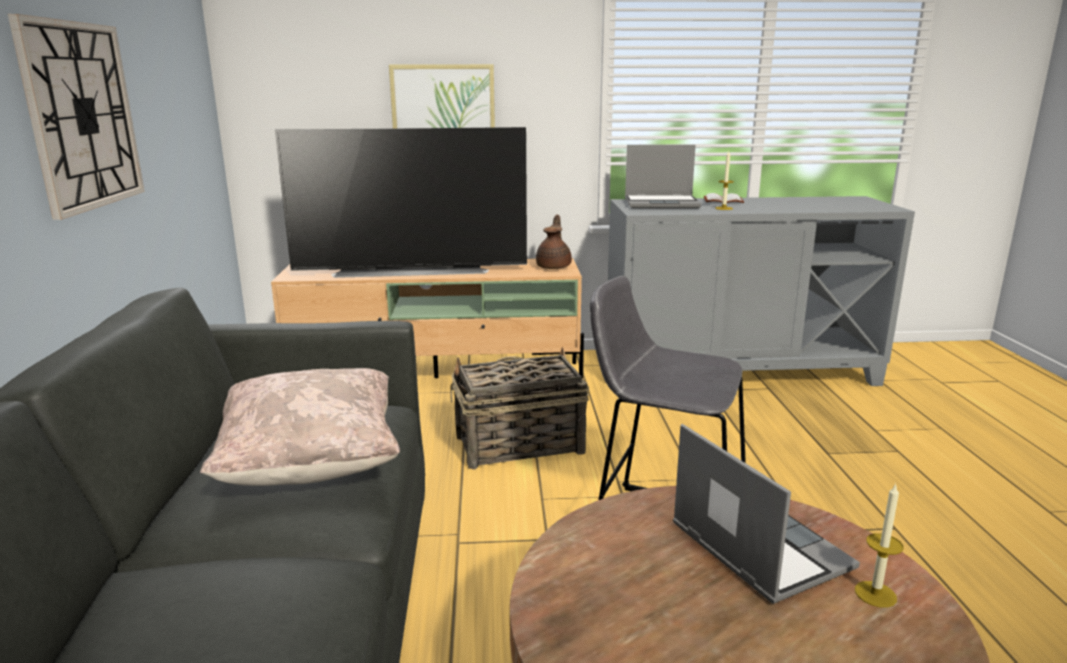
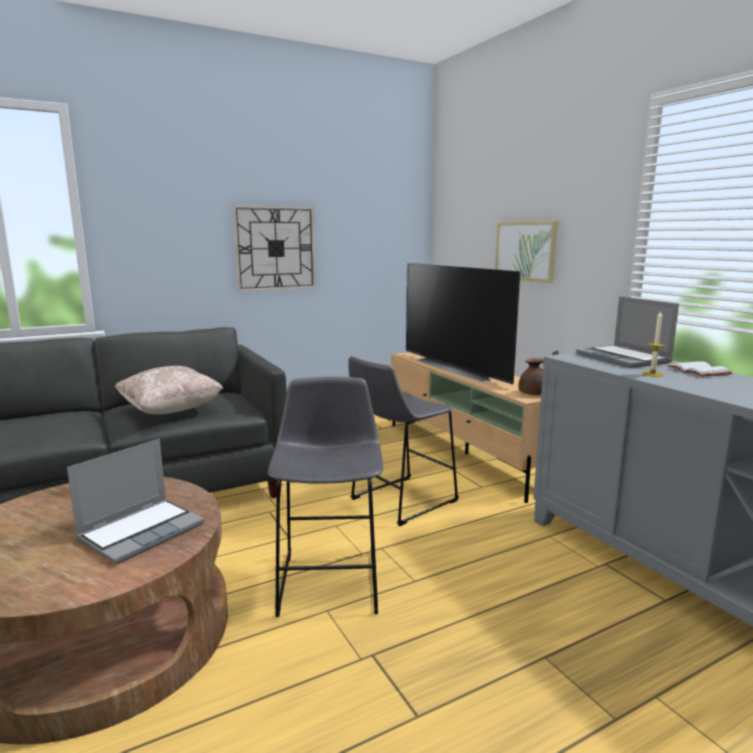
camera: 65 degrees right, 5 degrees down
basket [451,347,589,470] -> grey stool [348,356,459,526]
candle [855,483,904,608] -> none

